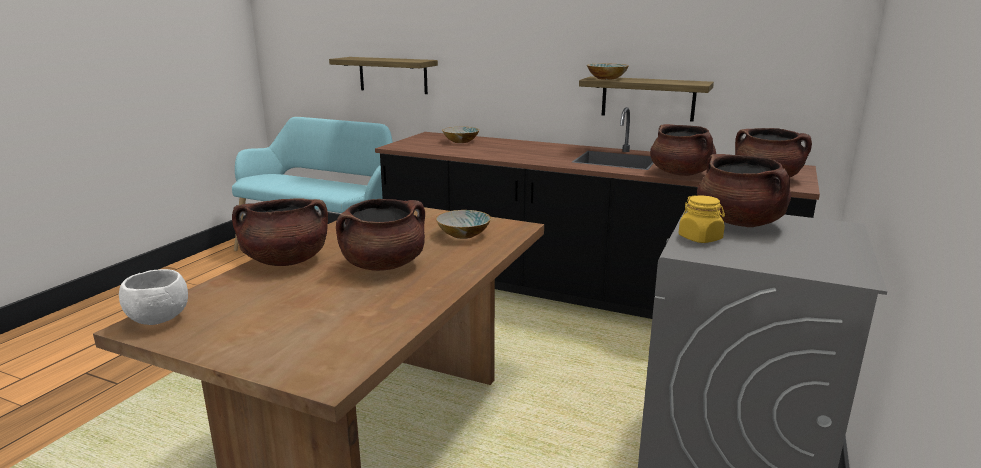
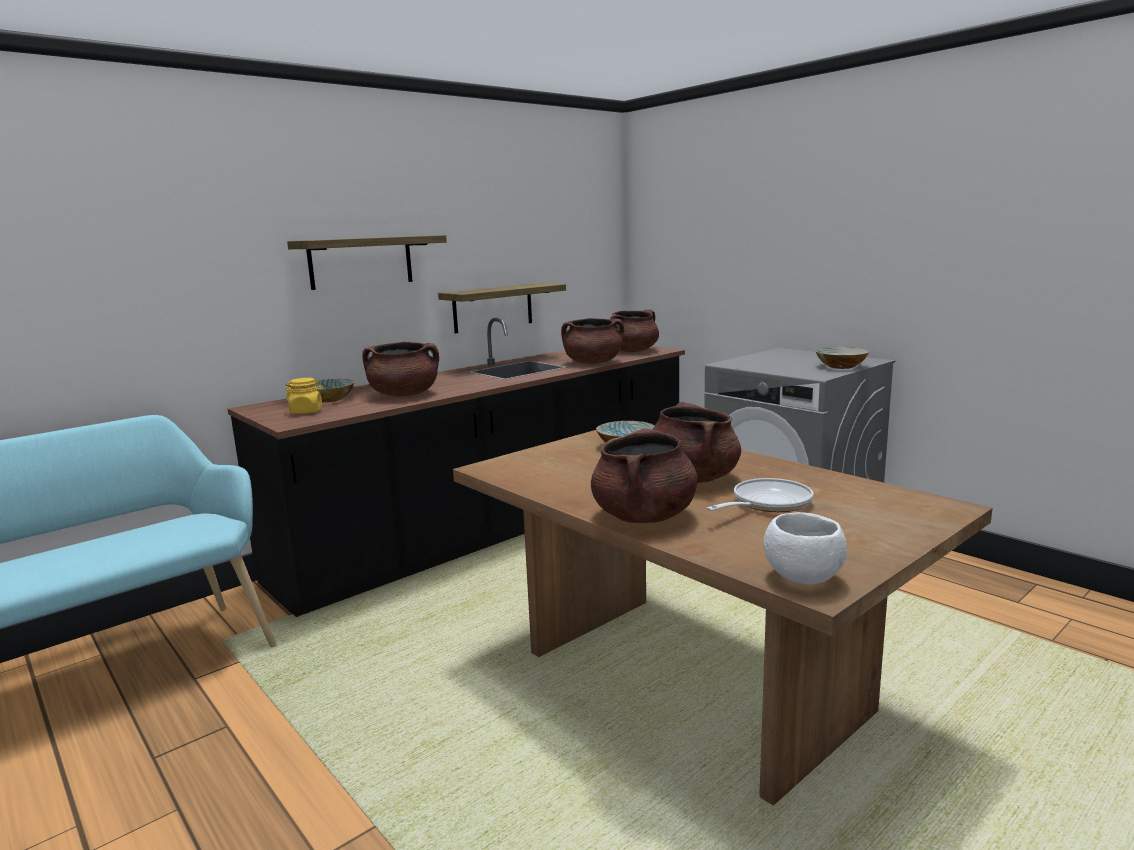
camera: 65 degrees left, 5 degrees down
shelf [329,57,438,94] -> shelf moved to [287,235,447,290]
bowl [587,64,629,80] -> bowl moved to [815,347,870,369]
yellow jar [678,195,725,243] -> yellow jar moved to [285,378,323,414]
brown cooking pot [697,154,791,227] -> brown cooking pot moved to [362,342,439,396]
none -> frying pan [706,478,814,512]

